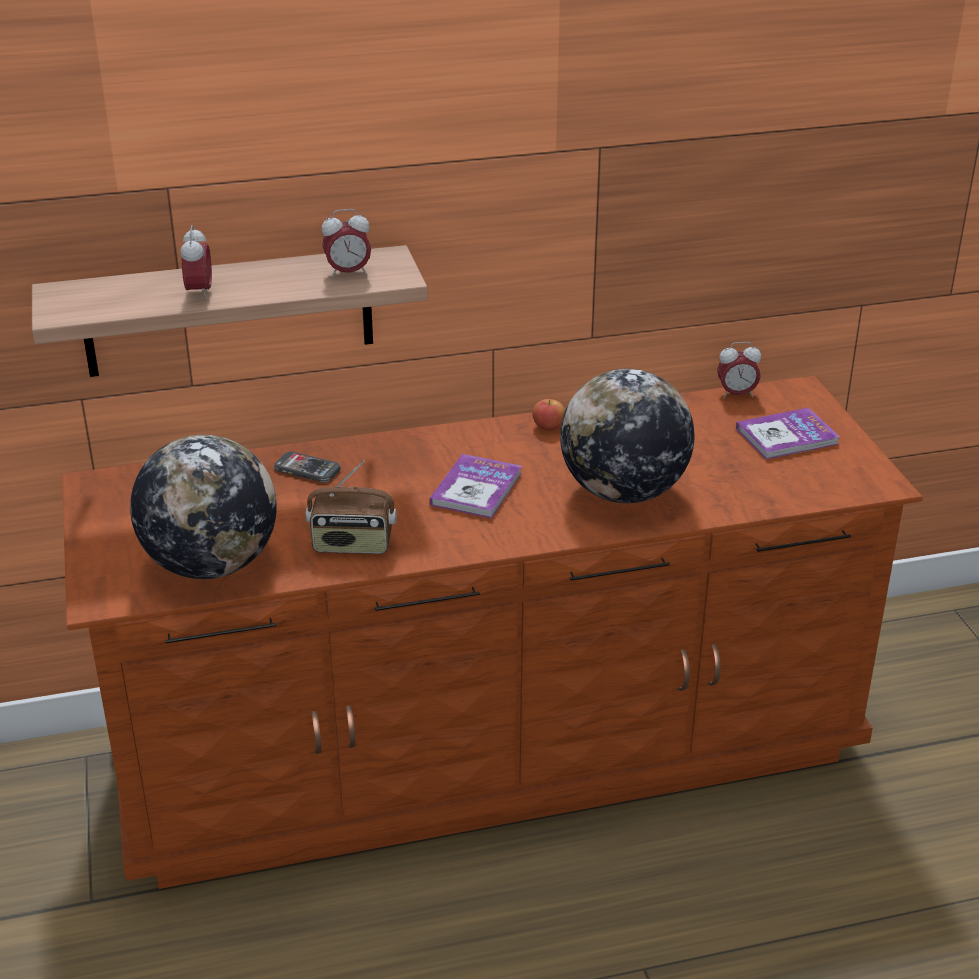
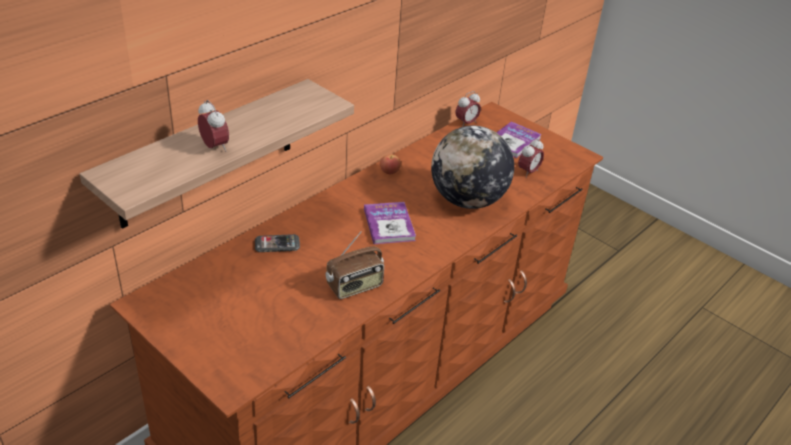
camera: 35 degrees left, 5 degrees up
globe [130,435,277,579] -> none
alarm clock [321,209,371,278] -> alarm clock moved to [518,138,544,178]

